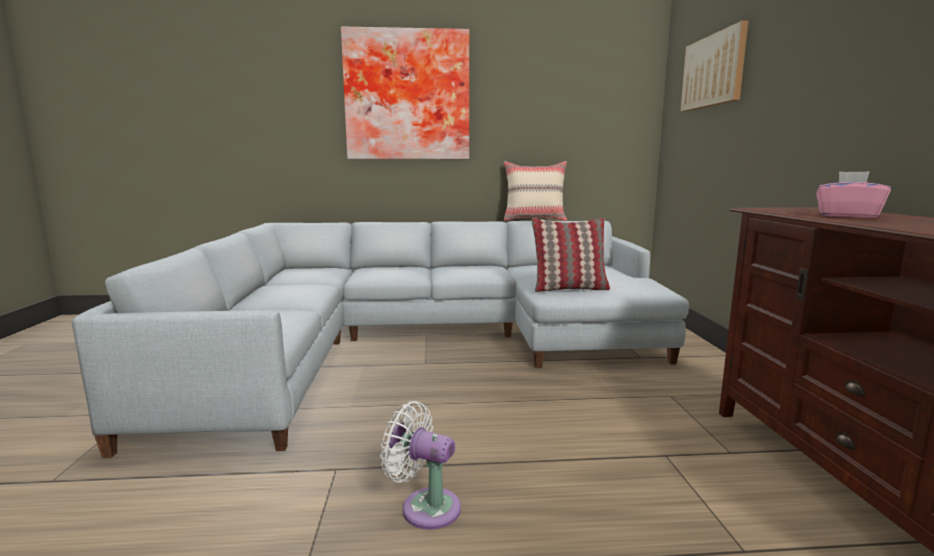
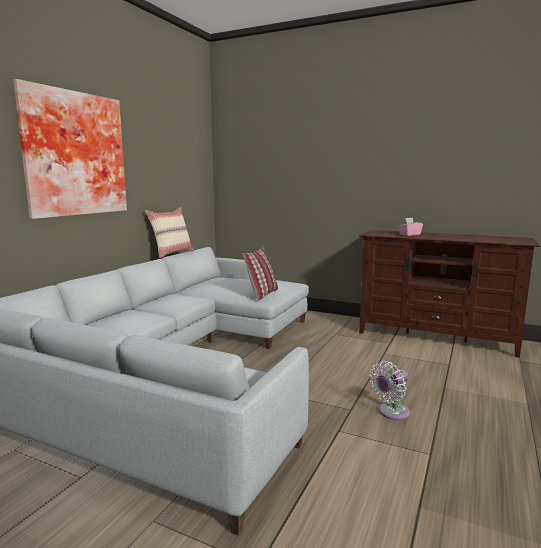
camera: 60 degrees left, 0 degrees up
picture [680,21,748,112] -> none

